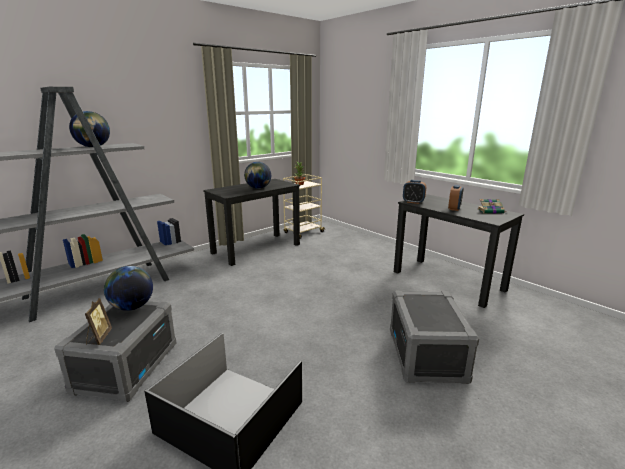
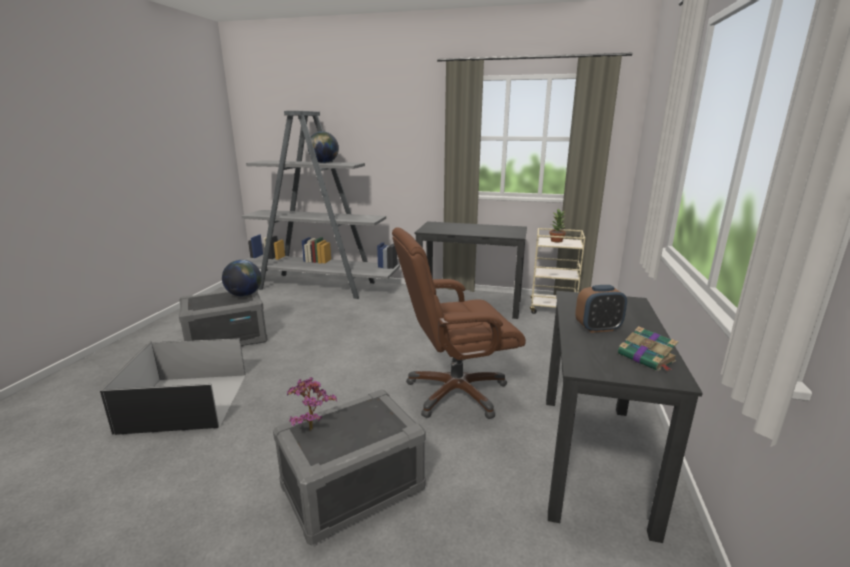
camera: 55 degrees right, 0 degrees up
picture frame [84,298,112,345] -> none
globe [244,162,271,189] -> none
alarm clock [403,180,426,204] -> none
none -> potted plant [287,377,337,431]
none -> brown office chair [392,227,526,419]

